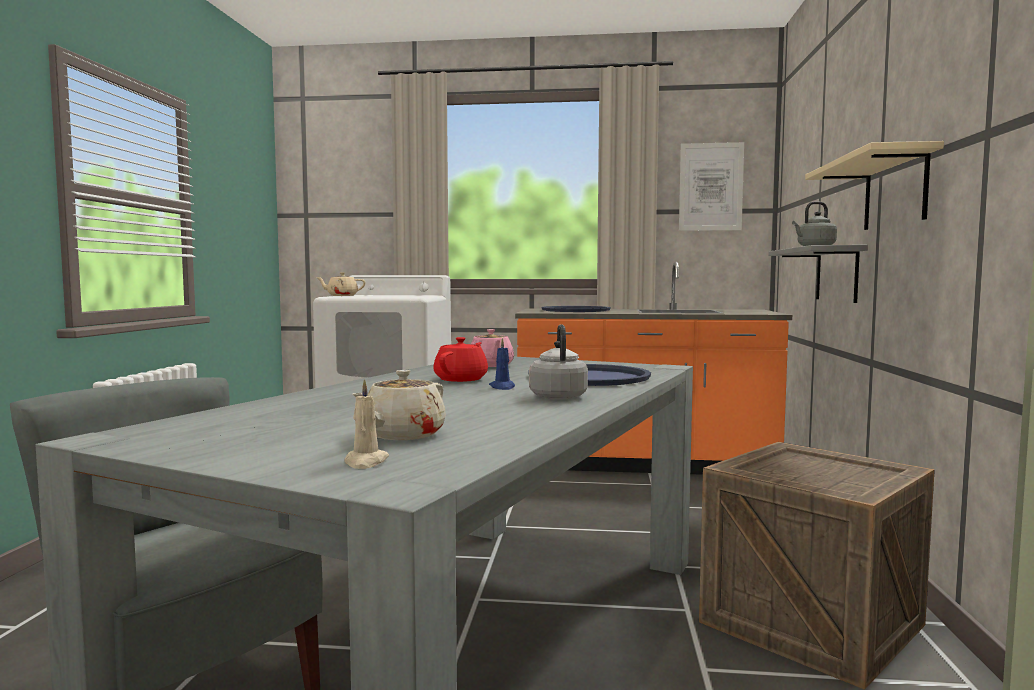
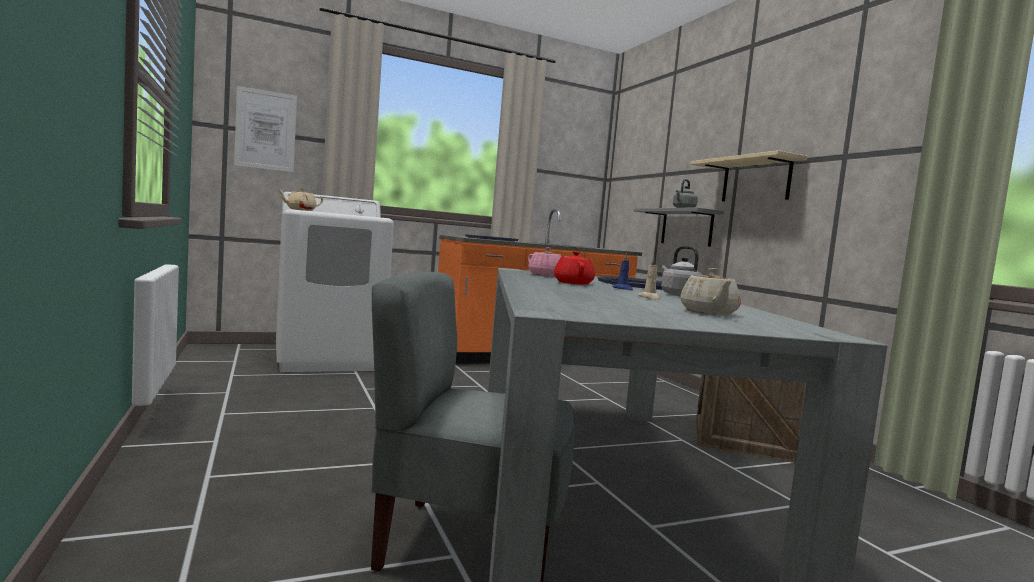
camera: 30 degrees left, 0 degrees up
beige candle [344,379,389,469] -> beige candle moved to [638,258,661,300]
picture [679,142,744,231] -> picture moved to [234,86,297,172]

